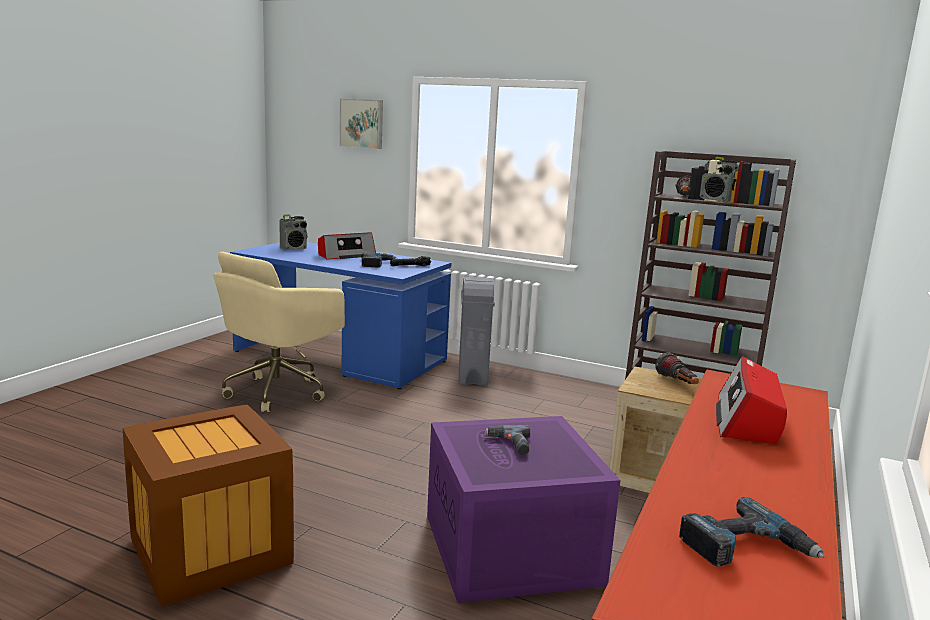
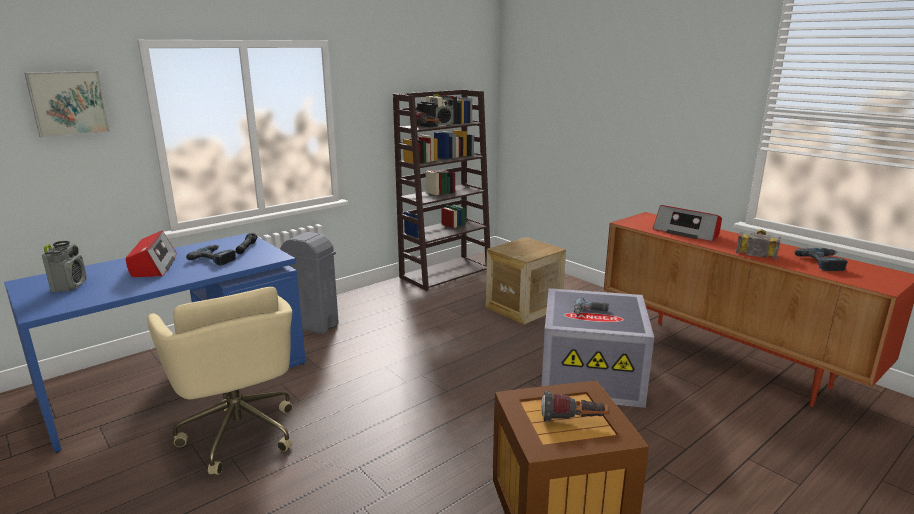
camera: 65 degrees left, 5 degrees up
purple storage box [427,416,620,603] -> grey storage box [541,288,654,408]
flashlight [655,352,699,384] -> flashlight moved to [541,391,610,422]
none -> hammer [736,229,781,259]

